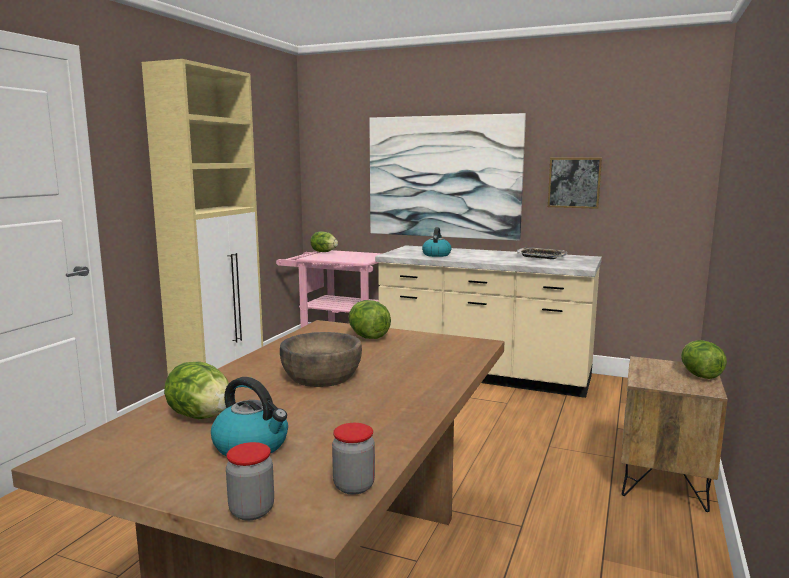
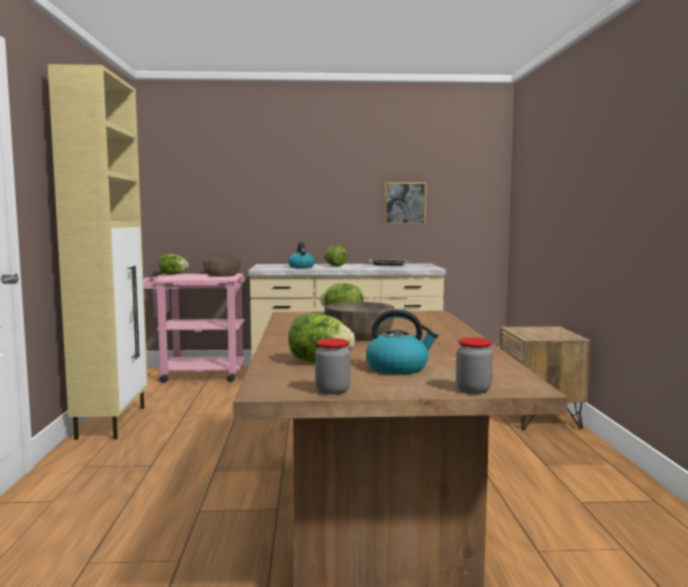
camera: 25 degrees left, 5 degrees down
jar [332,423,375,495] -> jar moved to [315,338,350,394]
picture [369,113,526,241] -> none
lettuce [681,340,727,379] -> lettuce moved to [324,245,348,266]
none -> brown bowl [203,258,240,277]

